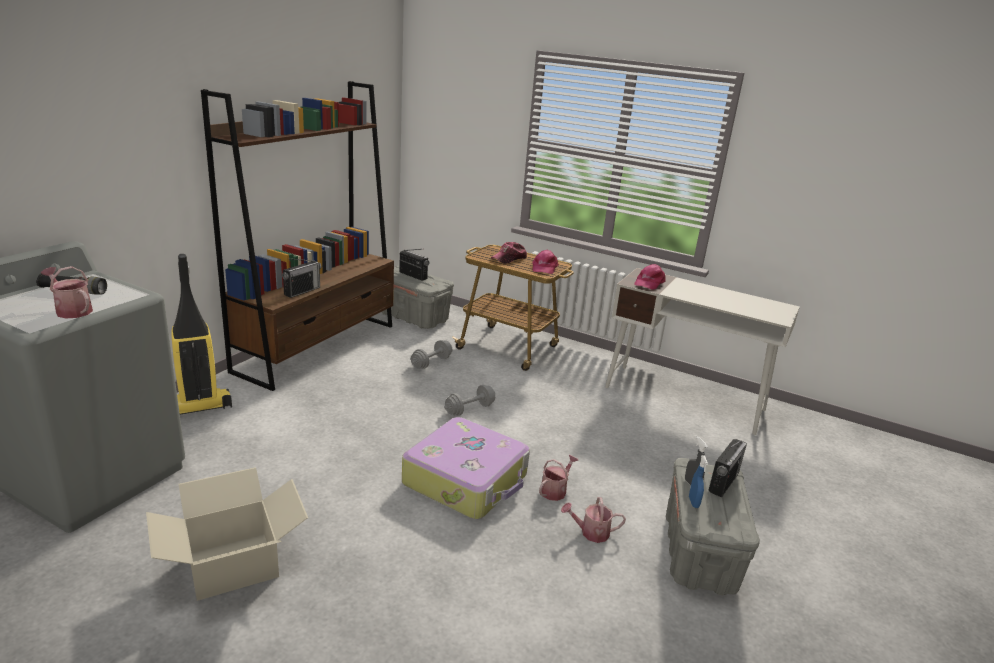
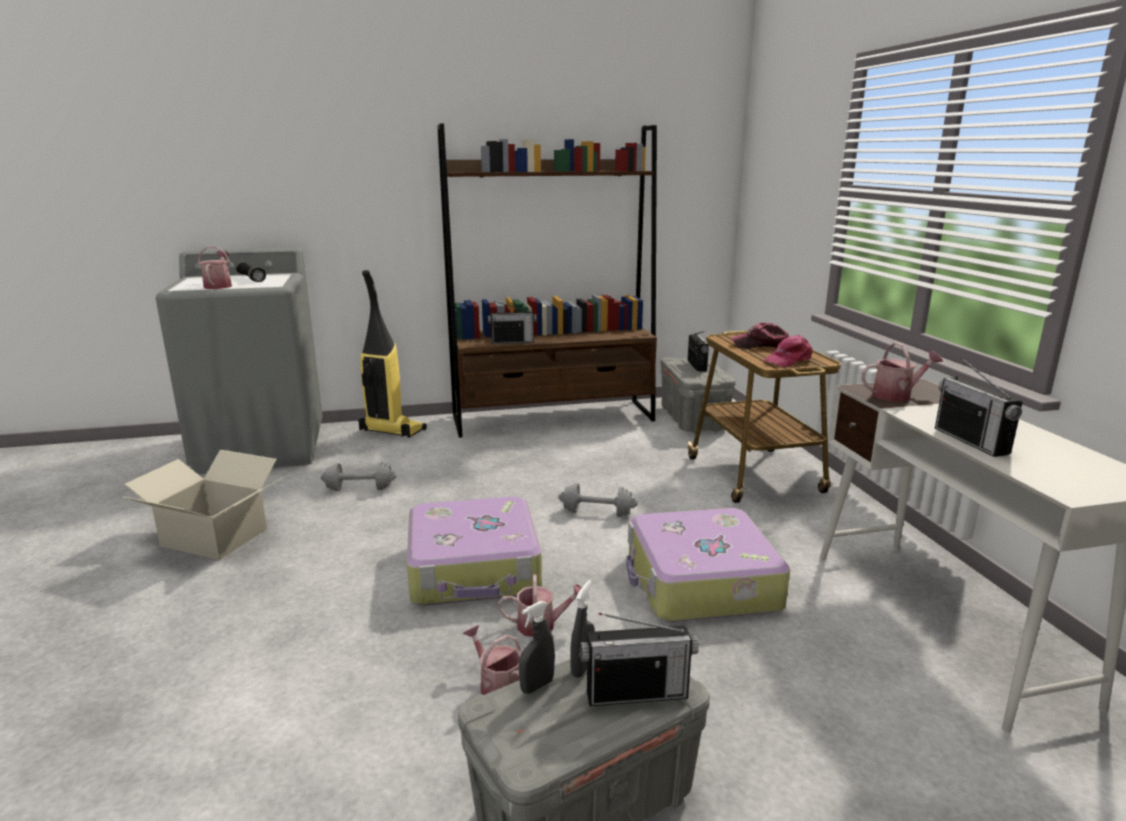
camera: 50 degrees right, 5 degrees down
grey dumbbell [411,340,452,369] -> grey dumbbell moved to [321,462,396,491]
pink cap [634,264,665,290] -> watering can [861,342,943,401]
blue spray bottle [689,455,708,508] -> grey spray bottle [519,601,555,694]
none -> suitcase [626,508,790,622]
none -> radio [935,357,1023,457]

